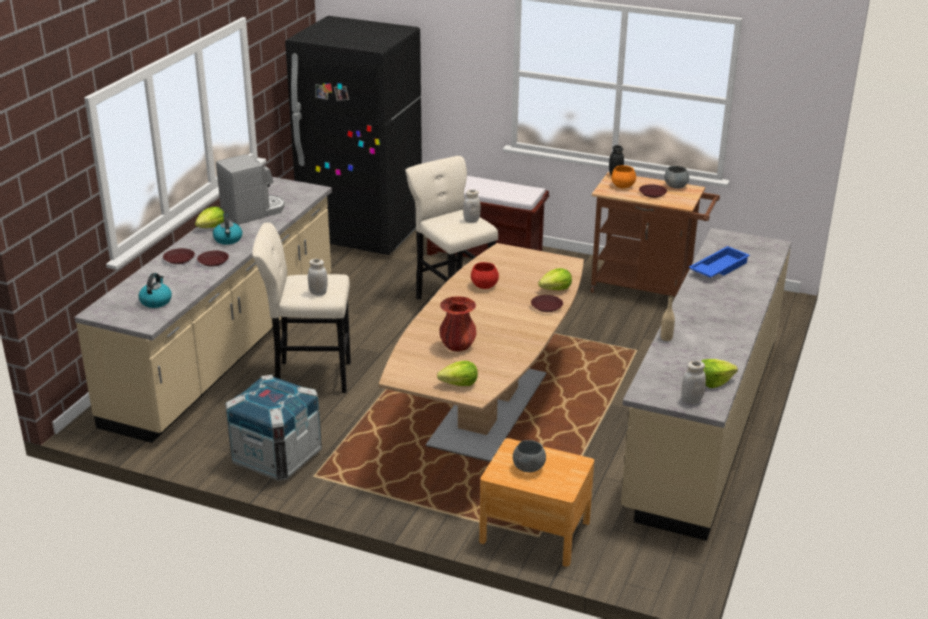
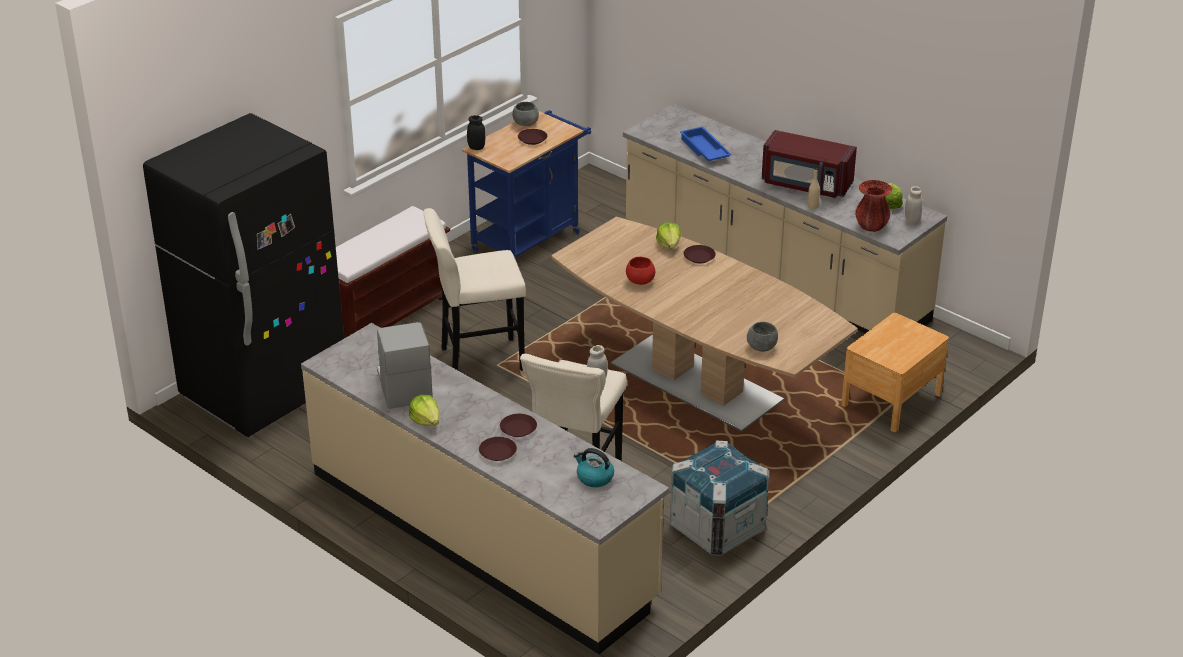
camera: 70 degrees left, 5 degrees up
kettle [213,213,242,245] -> none
lettuce [437,361,478,386] -> none
red vase [439,296,476,352] -> red vase moved to [855,180,892,232]
white jar [463,190,481,223] -> none
grey bowl [513,440,546,472] -> grey bowl moved to [747,322,778,352]
brown cart [591,172,720,297] -> blue cart [462,110,591,257]
orange bowl [611,165,636,188] -> none
none -> red microwave [762,130,857,198]

